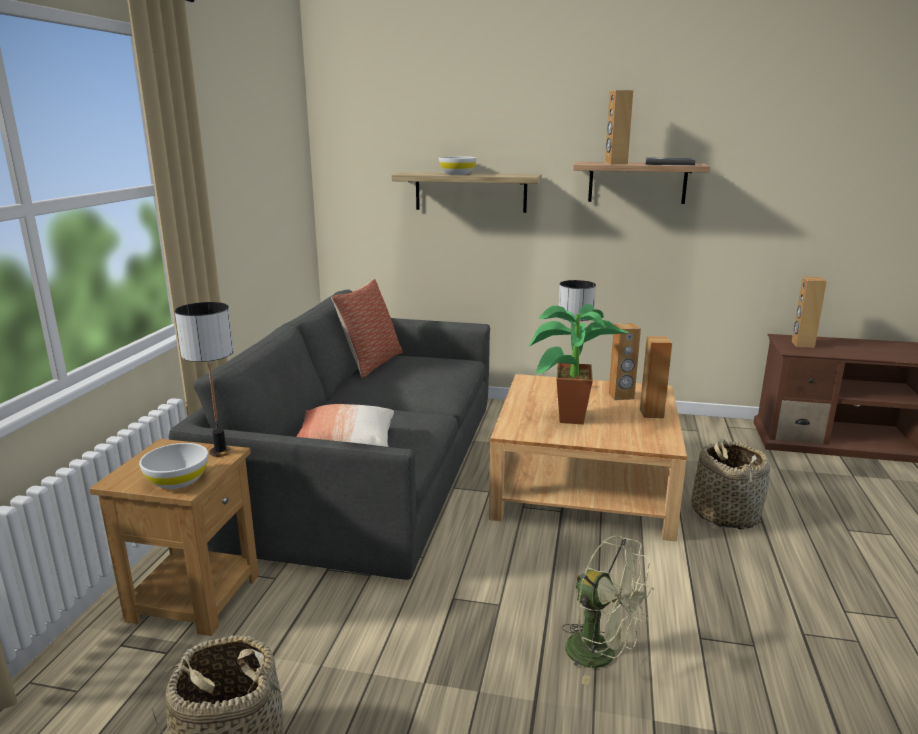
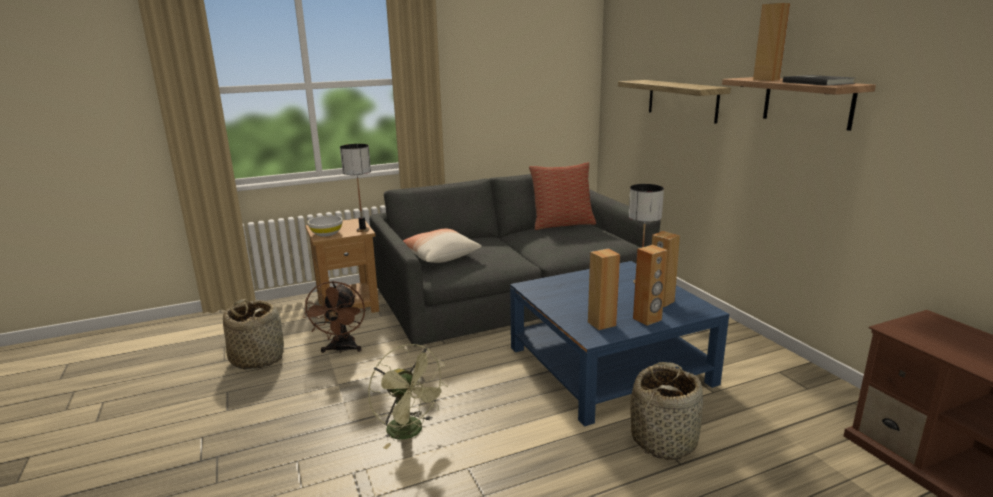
camera: 55 degrees right, 0 degrees up
white bowl [439,157,477,175] -> none
beige coffee table [489,374,687,541] -> blue coffee table [510,261,729,427]
potted plant [528,304,628,425] -> none
green fan [562,536,654,685] -> green fan turned 45 degrees counterclockwise [368,344,448,449]
brown speaker [792,277,827,348] -> brown speaker moved to [588,248,620,330]
none -> brown fan [303,281,365,353]

